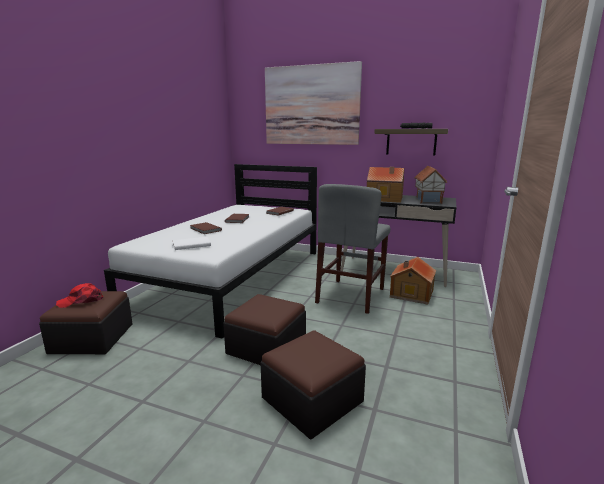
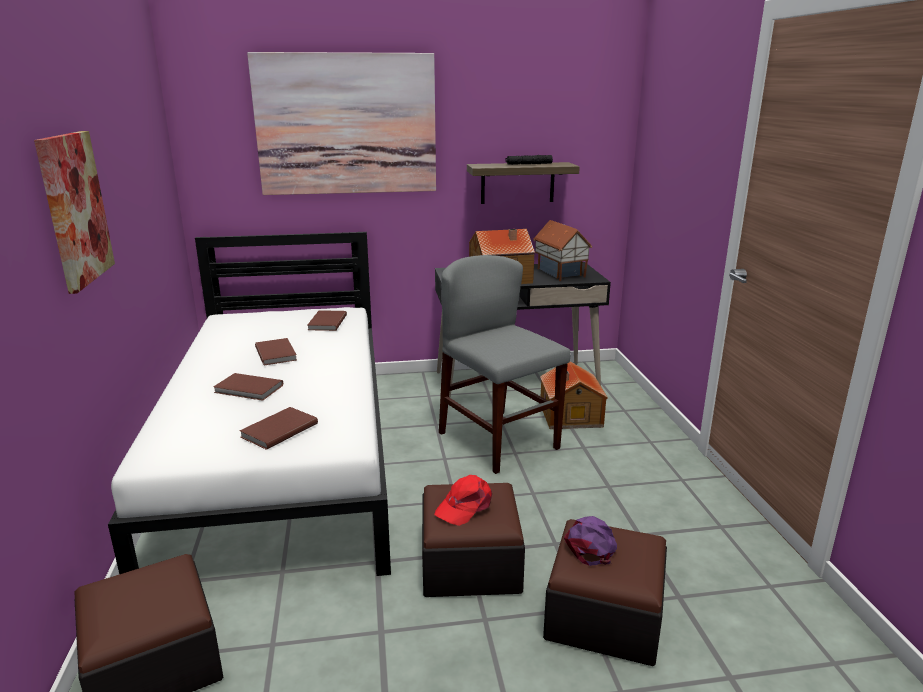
camera: 30 degrees left, 5 degrees up
red cap [56,283,103,308] -> red cap moved to [434,475,492,526]
white book [172,237,211,250] -> brown book [239,407,318,450]
grey chair [315,184,390,314] -> grey chair turned 150 degrees clockwise [439,255,570,474]
none -> picture [34,131,115,294]
none -> purple cap [564,516,617,566]

